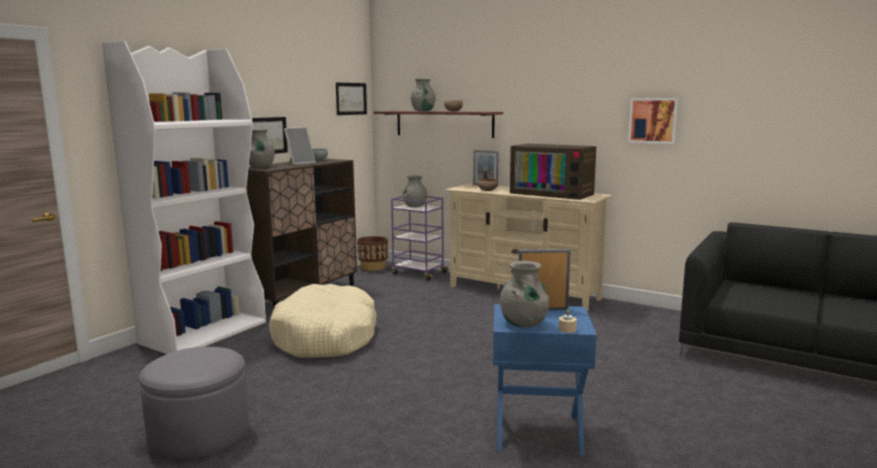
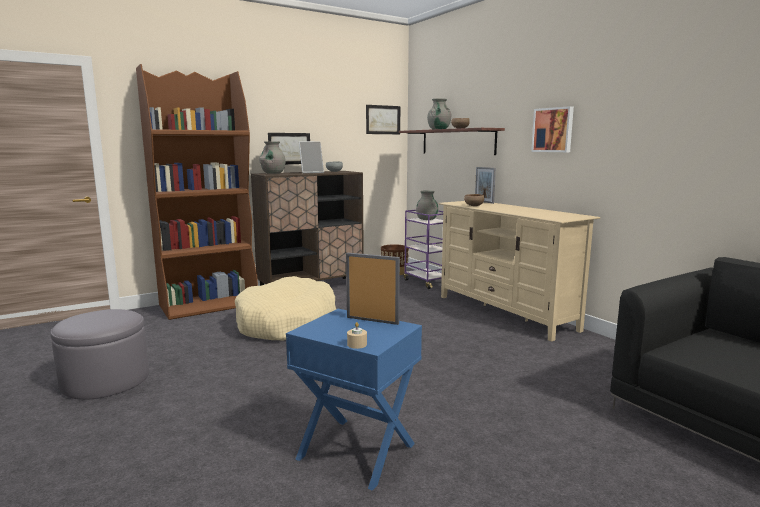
camera: 25 degrees right, 0 degrees up
white bookcase [102,41,266,354] -> brown bookcase [136,64,258,320]
grey vase [500,261,549,327] -> none
television [510,144,596,200] -> none
picture [628,98,678,144] -> picture moved to [531,106,574,152]

